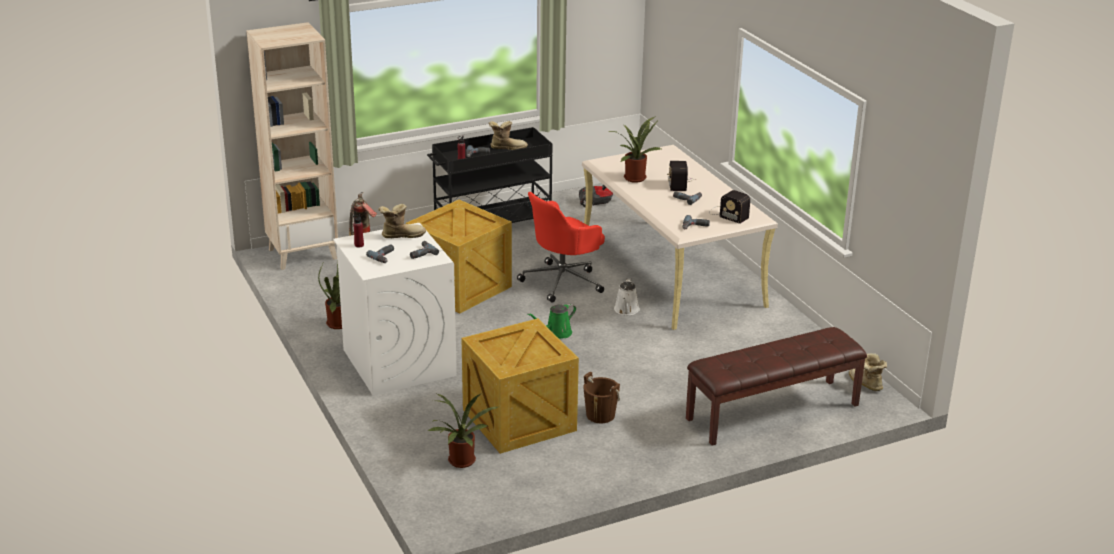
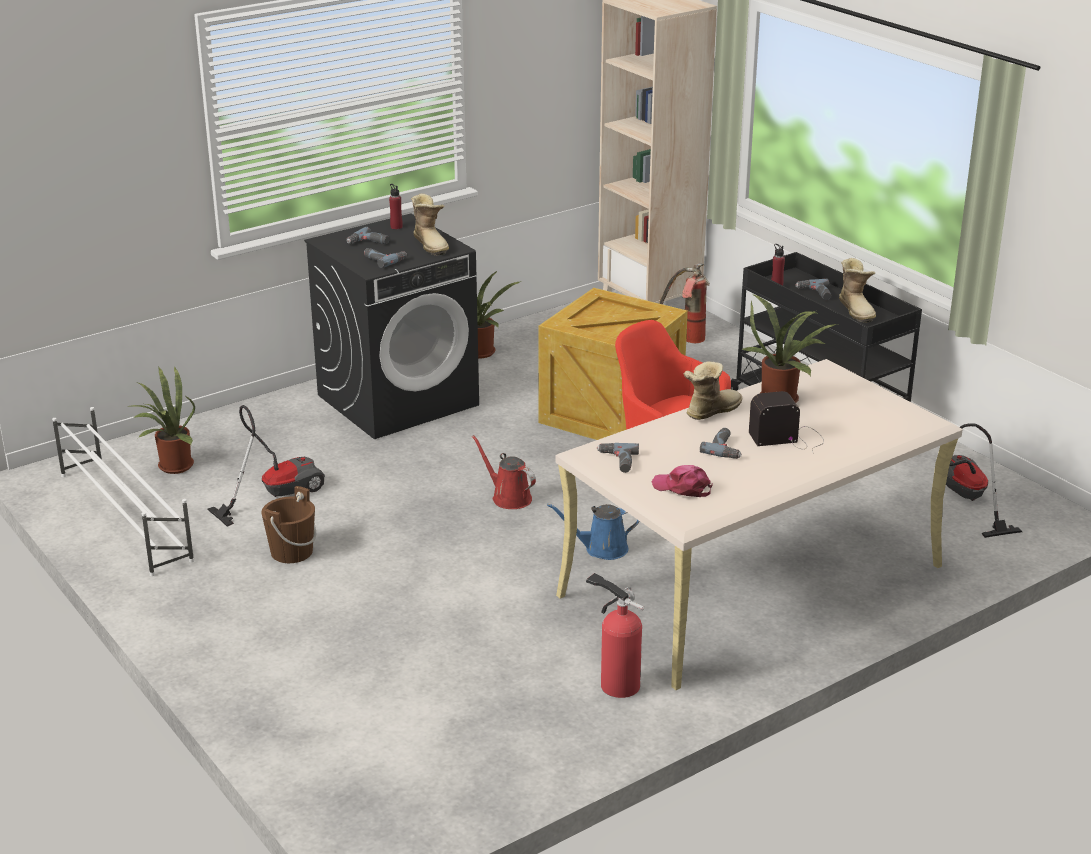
camera: 80 degrees right, 0 degrees up
white washing machine [333,223,457,395] -> black washing machine [304,213,479,439]
crate [461,318,579,454] -> vacuum cleaner [207,405,325,527]
green watering can [527,304,576,339] -> red watering can [472,435,536,509]
white watering can [614,278,640,315] -> blue watering can [547,504,639,560]
brown bench [686,327,867,446] -> none
radio [709,190,750,224] -> pink cap [652,465,713,497]
boot [849,353,887,391] -> boot moved to [684,361,742,420]
none -> white shoe rack [52,407,194,576]
none -> fire extinguisher [586,573,645,698]

